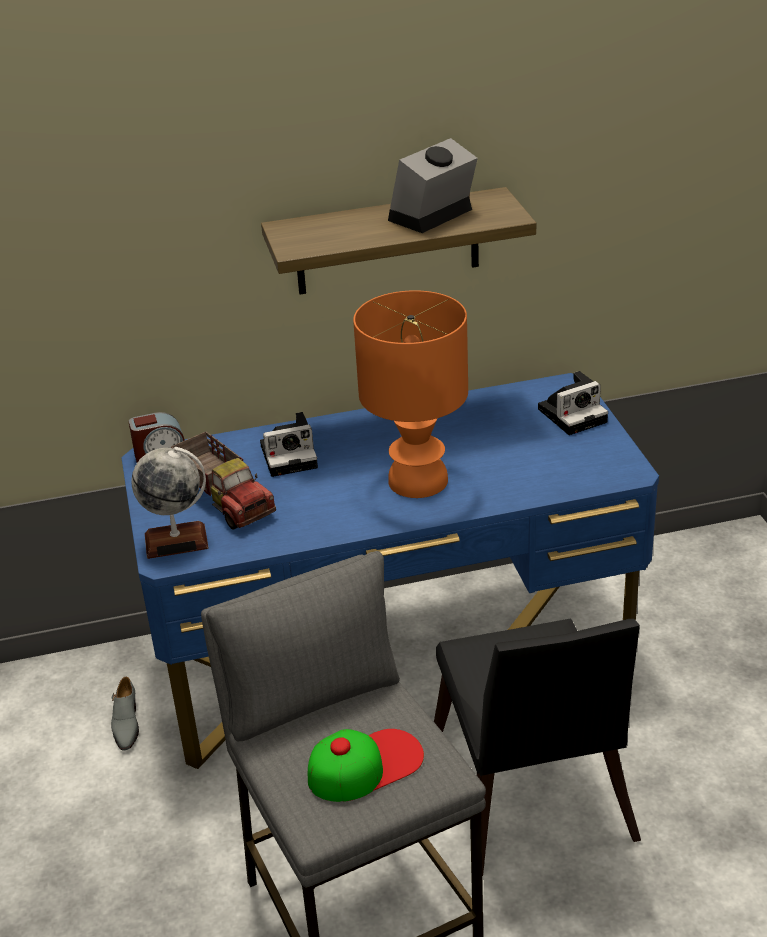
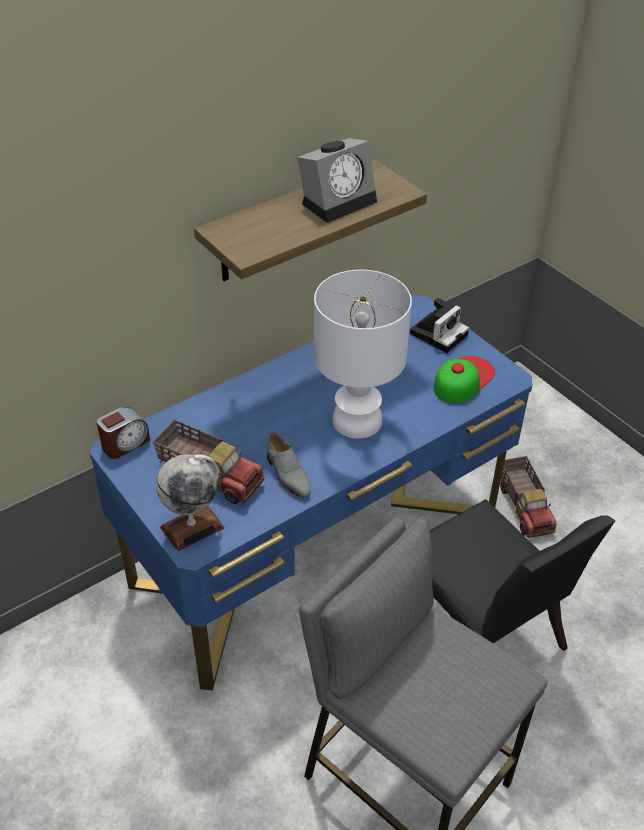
camera: 25 degrees left, 10 degrees up
grey shoe [111,677,139,750] -> grey shoe moved to [267,432,311,498]
camera [260,412,318,477] -> none
cap [308,729,424,802] -> cap moved to [434,356,495,403]
orange table lamp [353,290,468,498] -> white table lamp [314,270,412,439]
alarm clock [388,138,478,233] -> alarm clock turned 150 degrees counterclockwise [297,138,377,223]
none -> toy truck [500,456,557,538]

